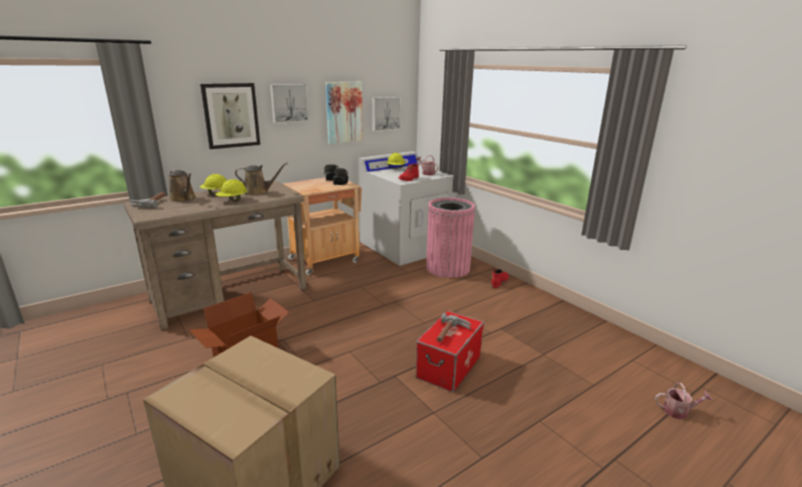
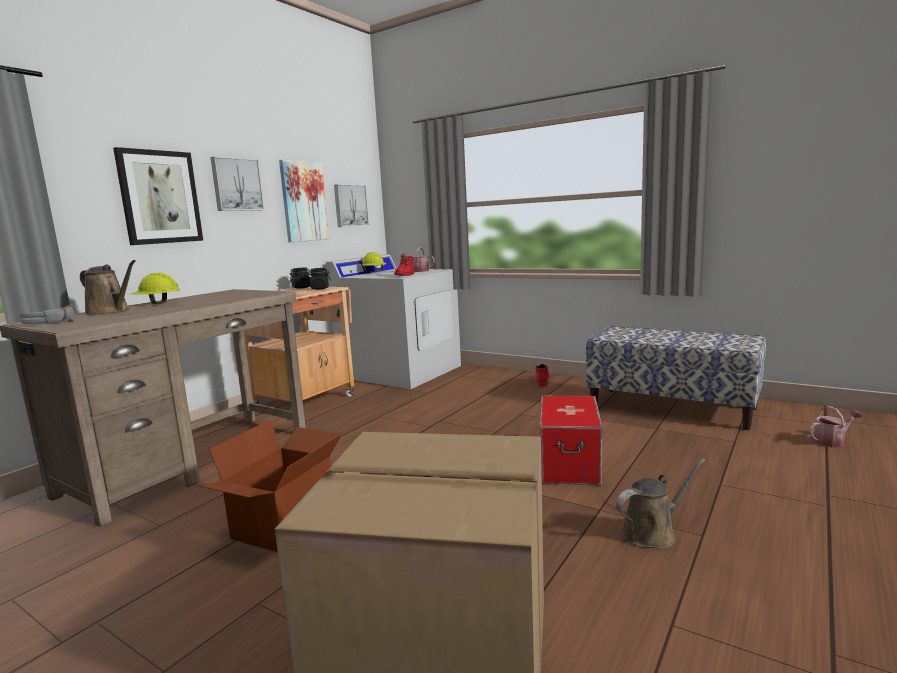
camera: 20 degrees left, 10 degrees down
yellow hard hat [215,179,247,201] -> none
brown watering can [235,163,288,196] -> brown watering can moved to [616,459,706,549]
pink trash can [426,198,475,278] -> none
hammer [437,313,471,342] -> none
none -> bench [586,326,766,430]

